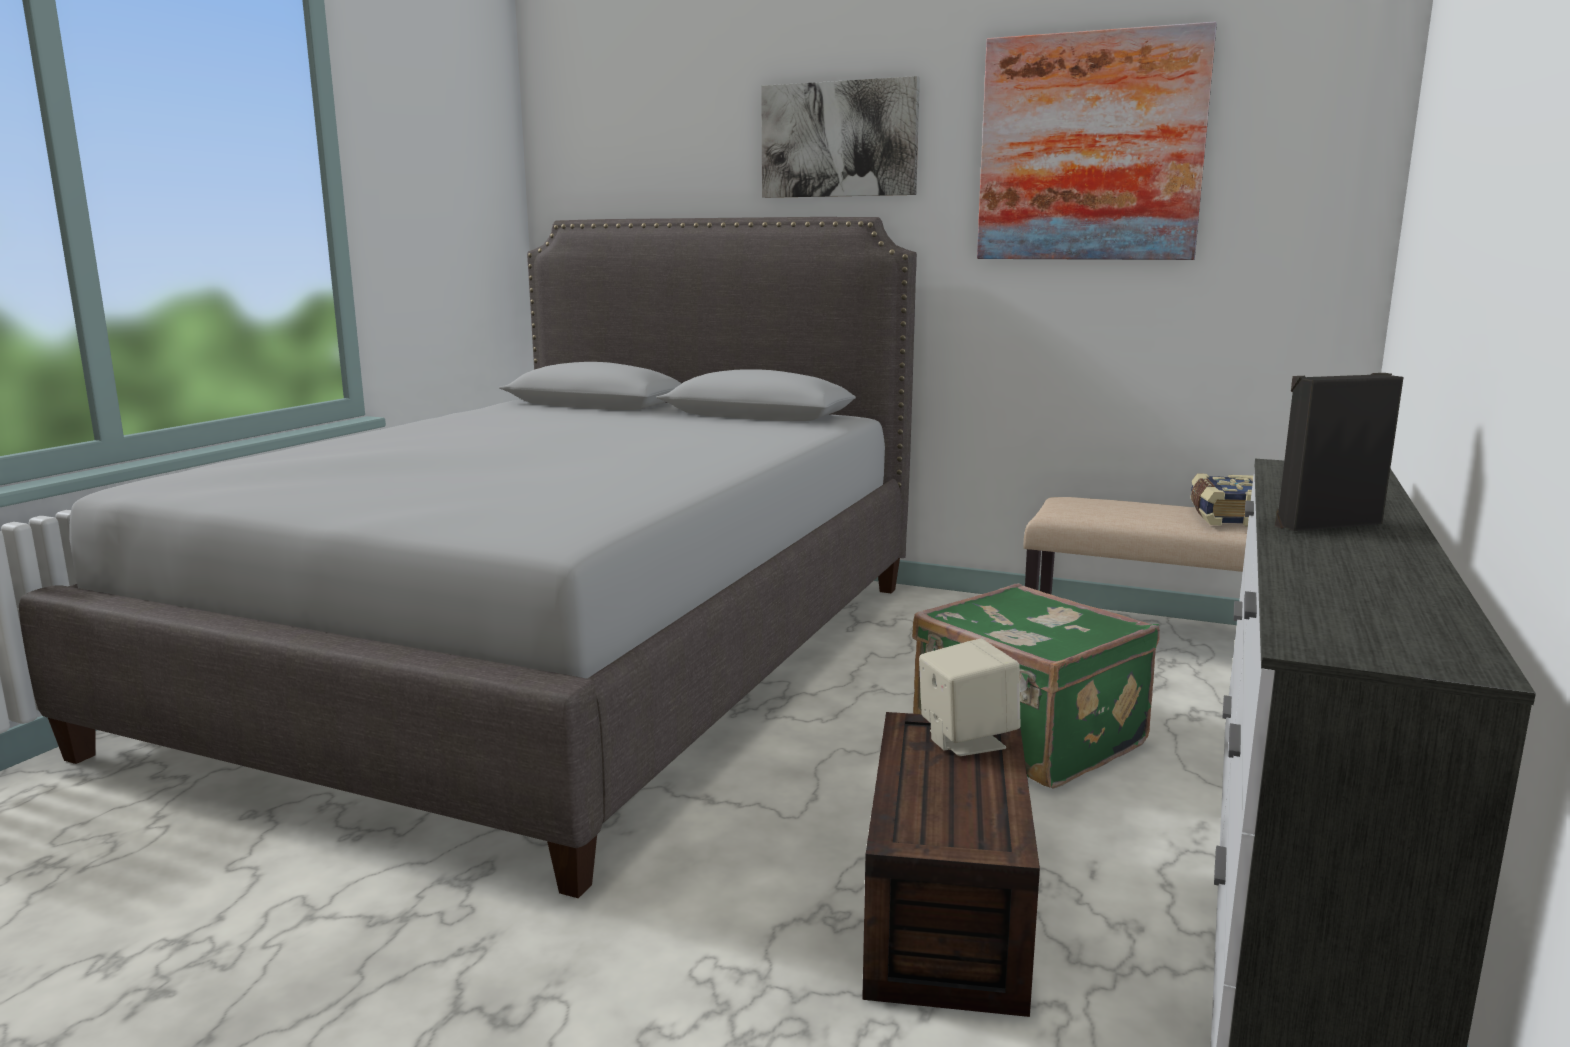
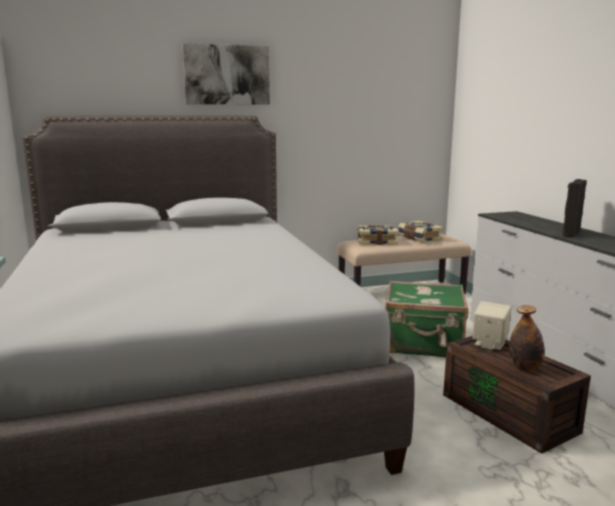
camera: 40 degrees left, 0 degrees up
picture [977,22,1217,260] -> none
none -> book [357,225,399,245]
none -> bottle [509,305,545,371]

